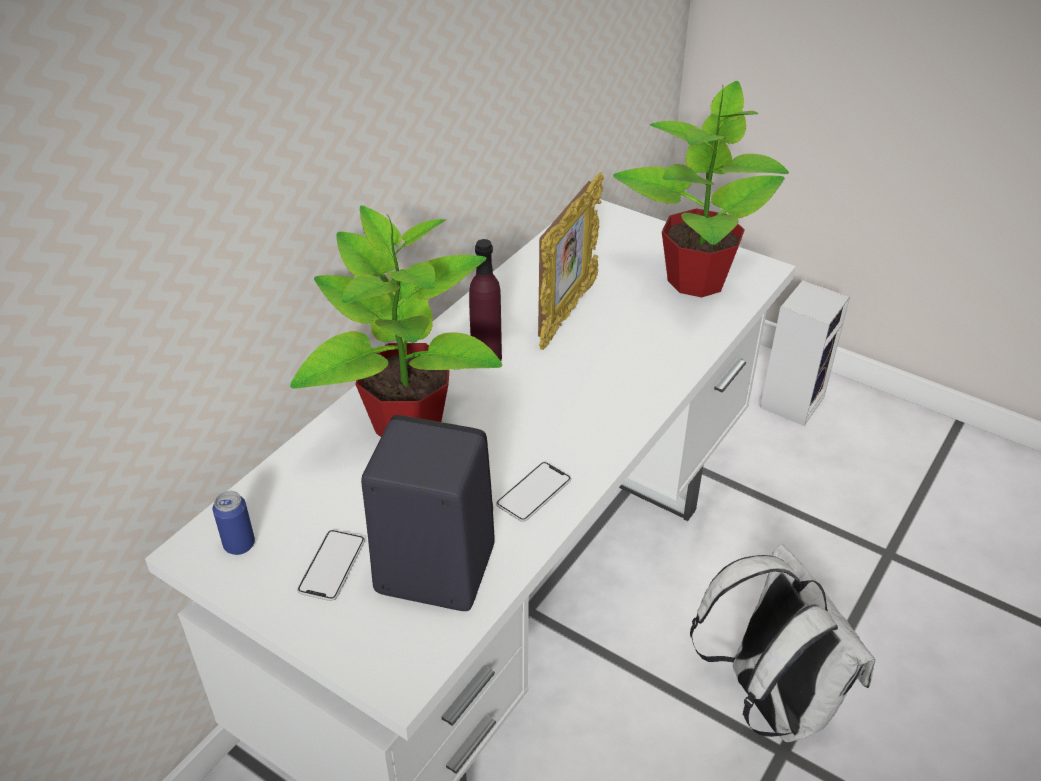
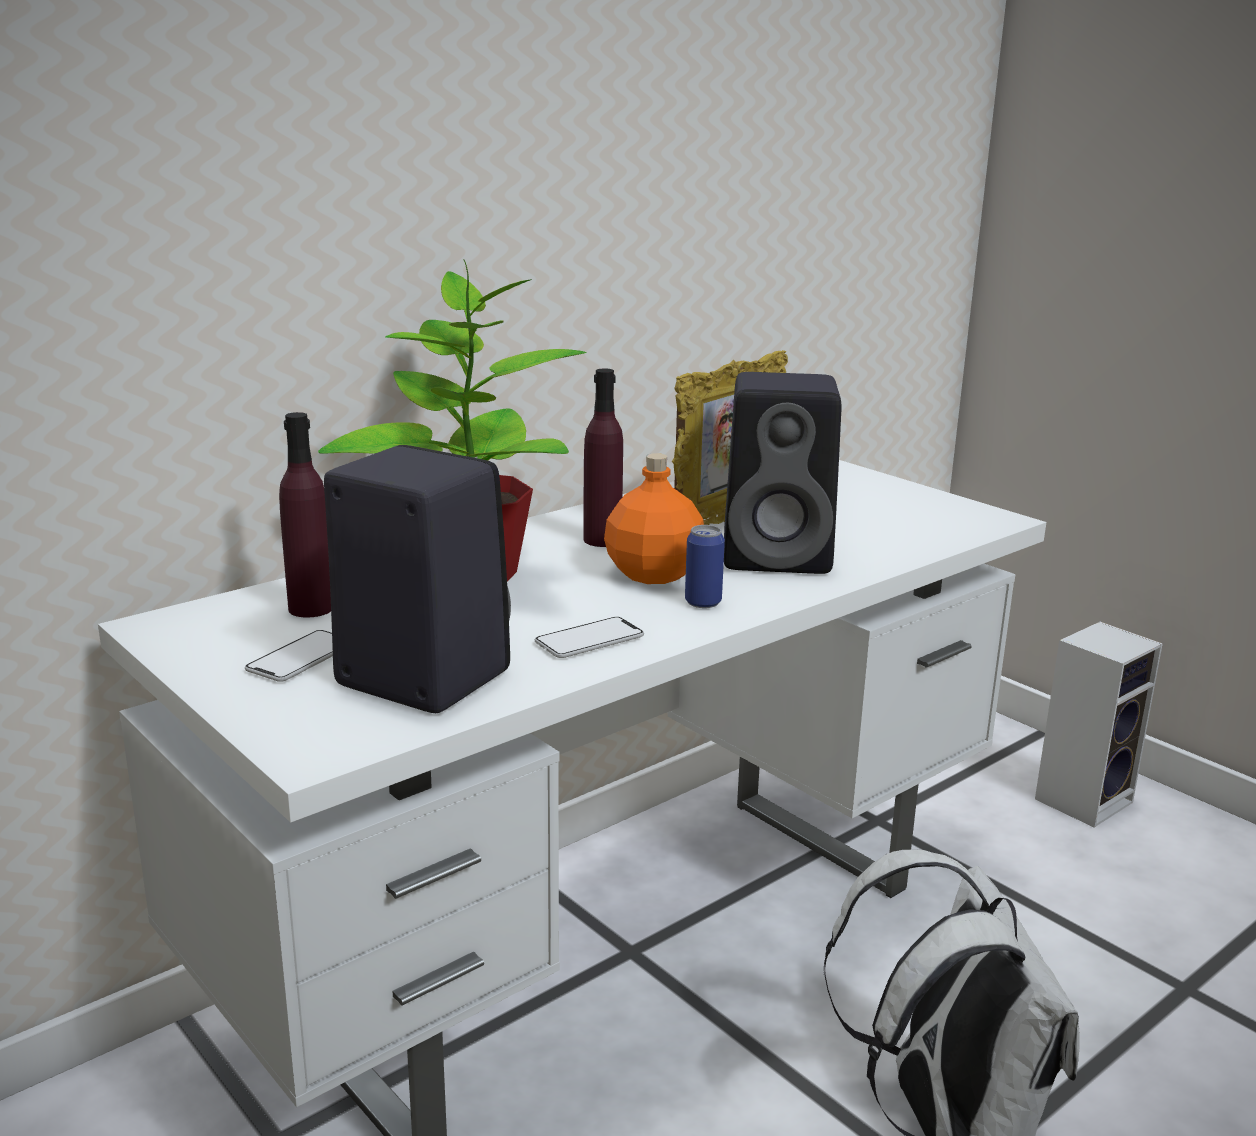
camera: 15 degrees right, 20 degrees down
can [213,491,255,555] -> can moved to [685,525,725,608]
potted plant [613,81,789,298] -> none
none -> purple bottle [279,412,331,617]
none -> orange bottle [604,453,704,584]
none -> black speaker [724,372,841,574]

